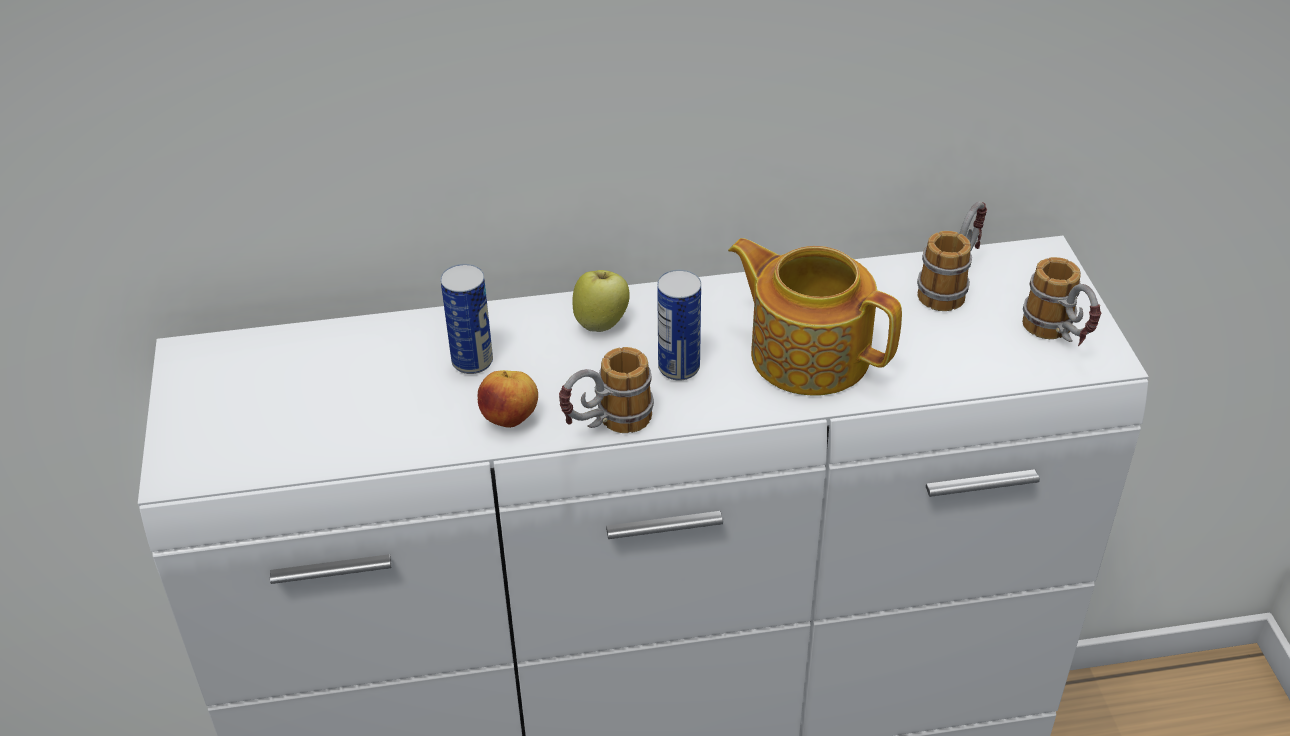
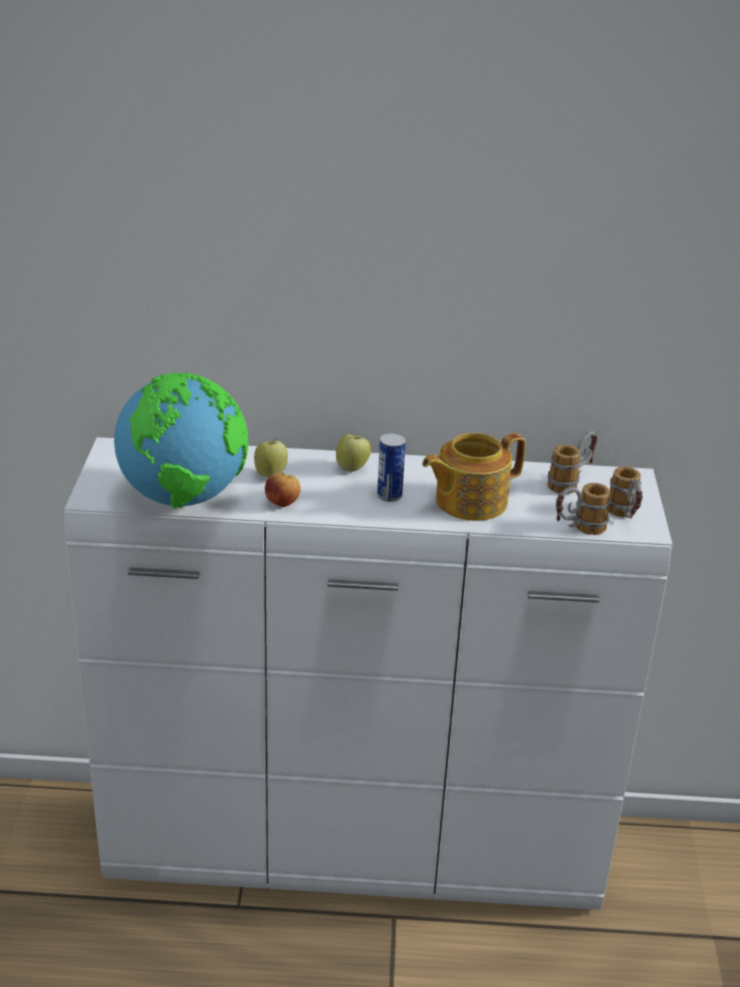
camera: 10 degrees right, 10 degrees down
can [440,264,493,374] -> apple [254,438,288,478]
mug [559,347,654,433] -> mug moved to [556,483,611,535]
teapot [728,238,902,396] -> teapot turned 75 degrees counterclockwise [422,433,526,521]
none -> globe [114,373,248,509]

